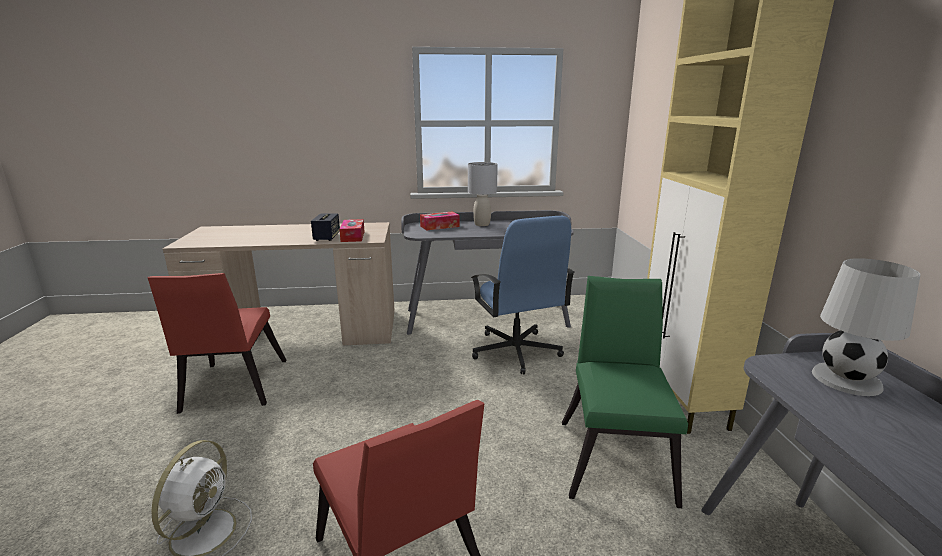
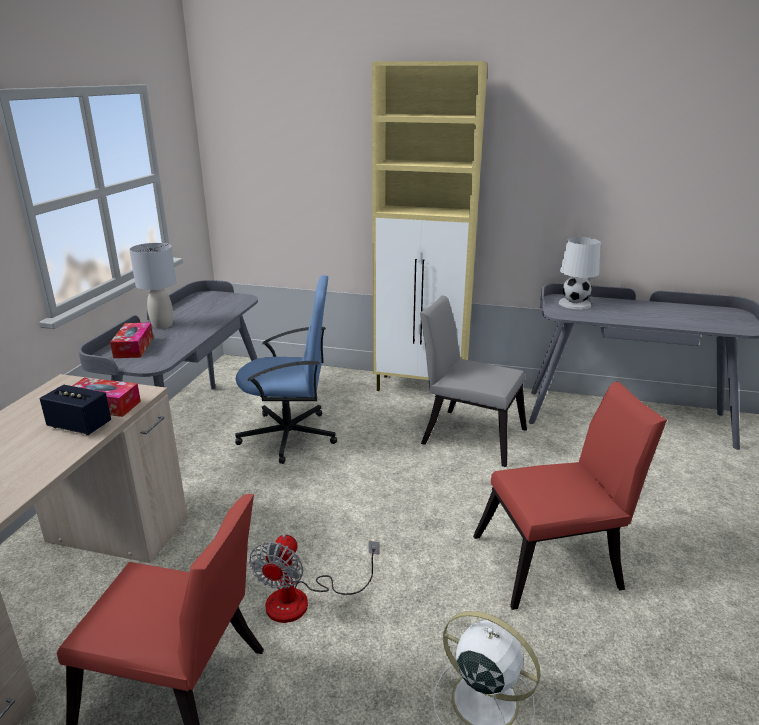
camera: 70 degrees left, 5 degrees up
green chair [562,276,688,508] -> grey chair [420,295,527,467]
none -> fan [249,534,379,623]

